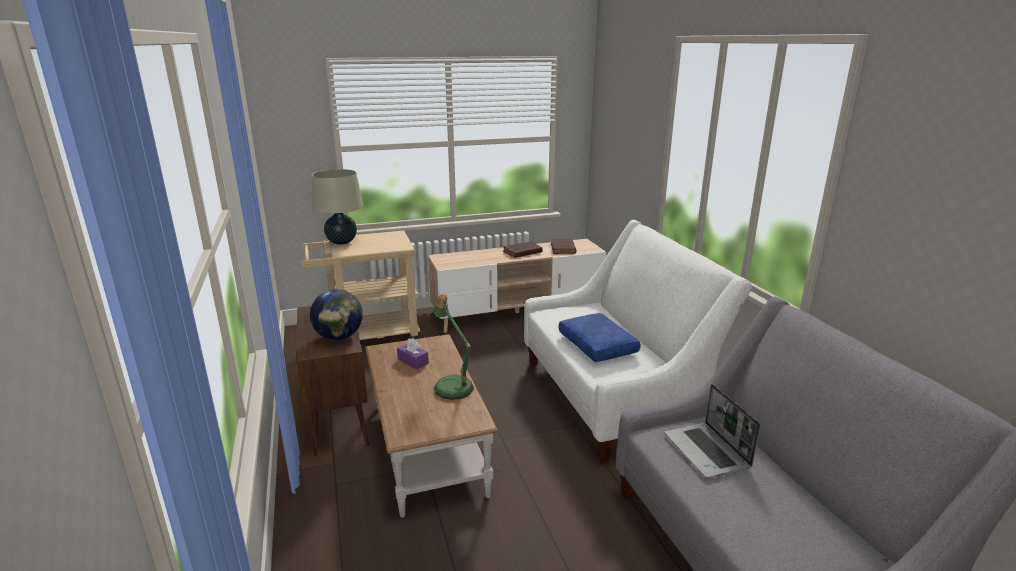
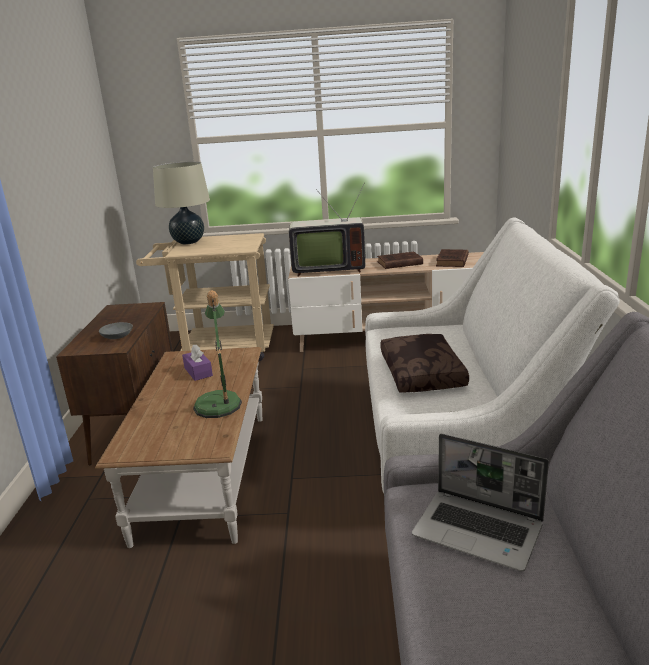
camera: 20 degrees right, 0 degrees up
globe [310,289,363,340] -> grey bowl [99,322,133,339]
blue pillow [559,313,640,362] -> brown pillow [380,334,469,392]
laptop [664,384,760,478] -> laptop turned 60 degrees counterclockwise [412,434,549,572]
none -> television [289,182,365,277]

